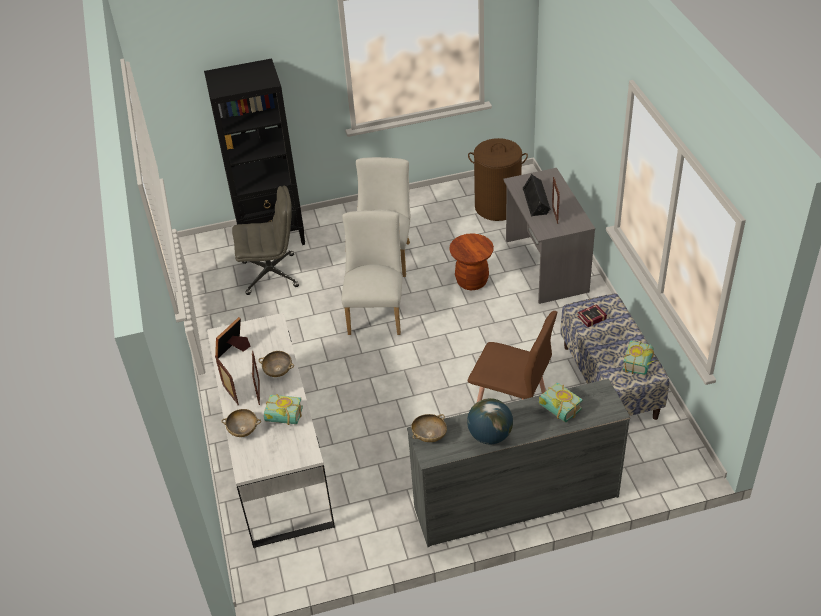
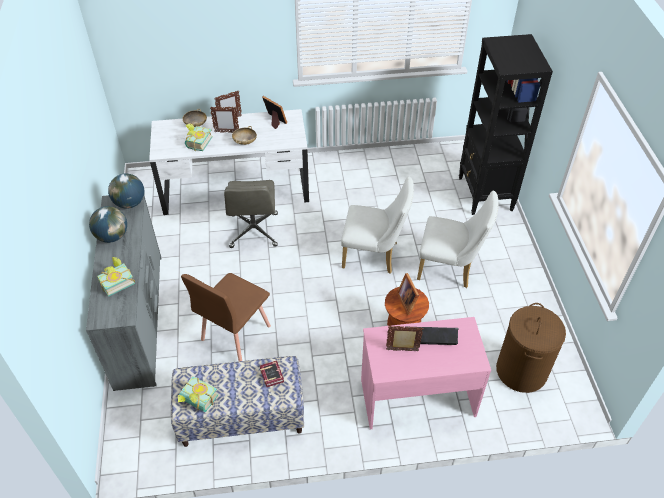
camera: 95 degrees right, 5 degrees up
grey office chair [232,186,299,295] -> grey office chair moved to [224,180,278,248]
beige bowl [411,414,447,442] -> globe [108,174,144,209]
grey desk [503,168,595,304] -> pink desk [361,317,491,429]
none -> picture frame [397,273,419,315]

